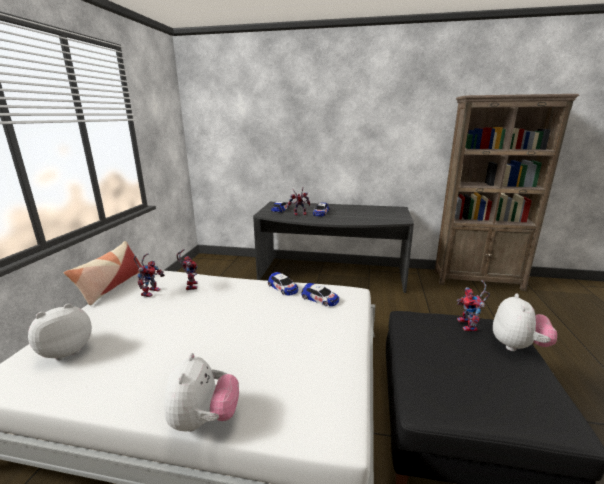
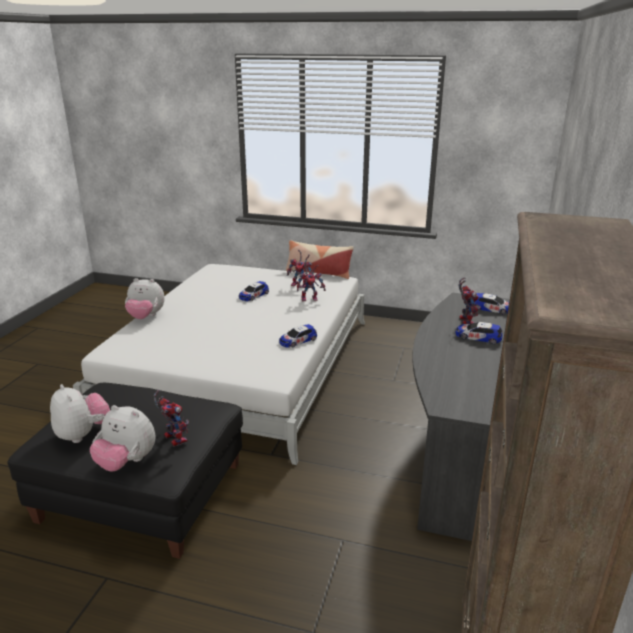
camera: 95 degrees right, 5 degrees up
plush toy [28,303,92,360] -> plush toy moved to [50,384,110,443]
toy car [301,283,339,306] -> toy car moved to [239,281,269,301]
toy robot [457,280,490,331] -> toy robot turned 45 degrees clockwise [154,390,189,447]

